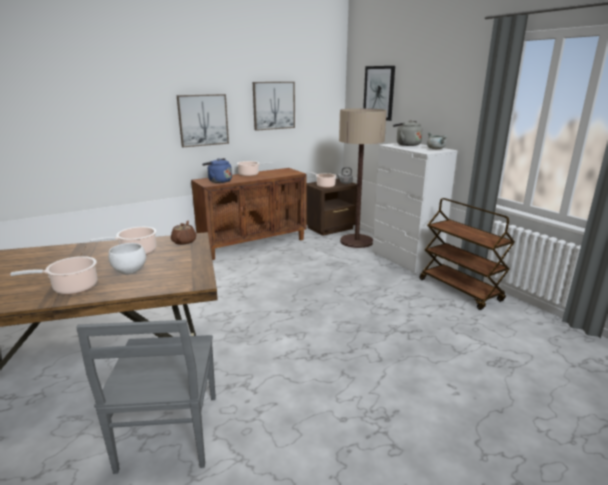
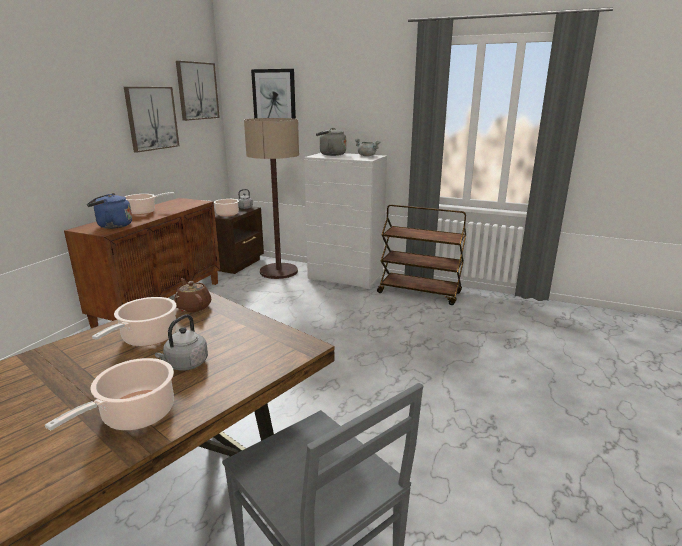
camera: 35 degrees left, 0 degrees up
white bowl [108,243,146,275] -> grey kettle [155,314,208,371]
picture [177,94,229,147] -> picture moved to [176,61,220,121]

